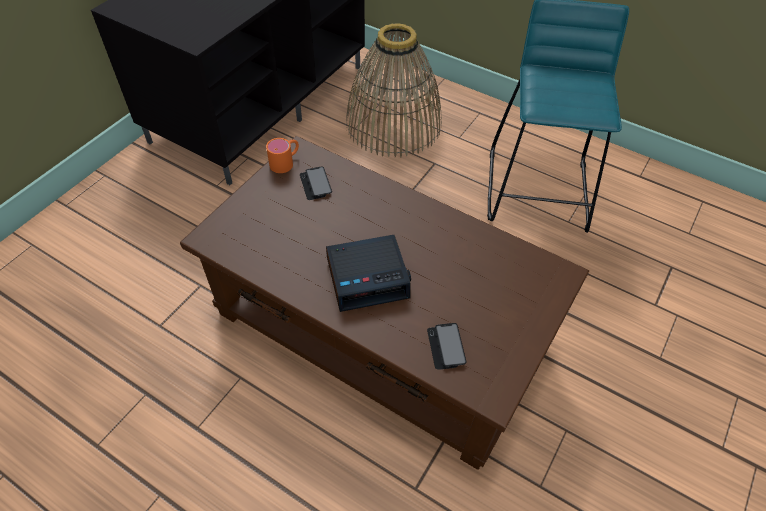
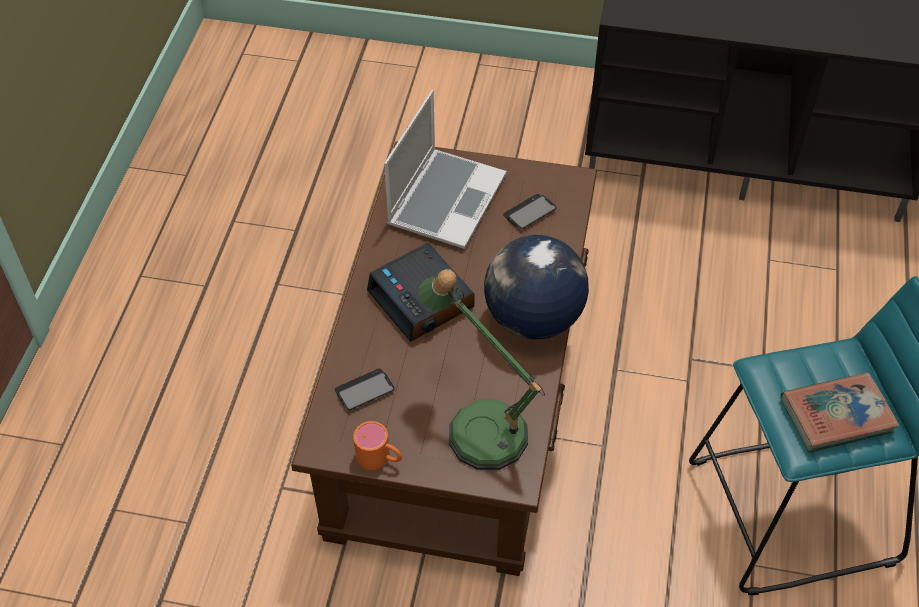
camera: 70 degrees right, 0 degrees up
orange mug [266,138,299,173] -> orange mug moved to [353,421,402,470]
basket [346,23,442,157] -> none
none -> laptop [384,90,507,249]
none -> table lamp [419,269,545,470]
none -> globe [484,235,589,339]
none -> book [781,372,899,453]

